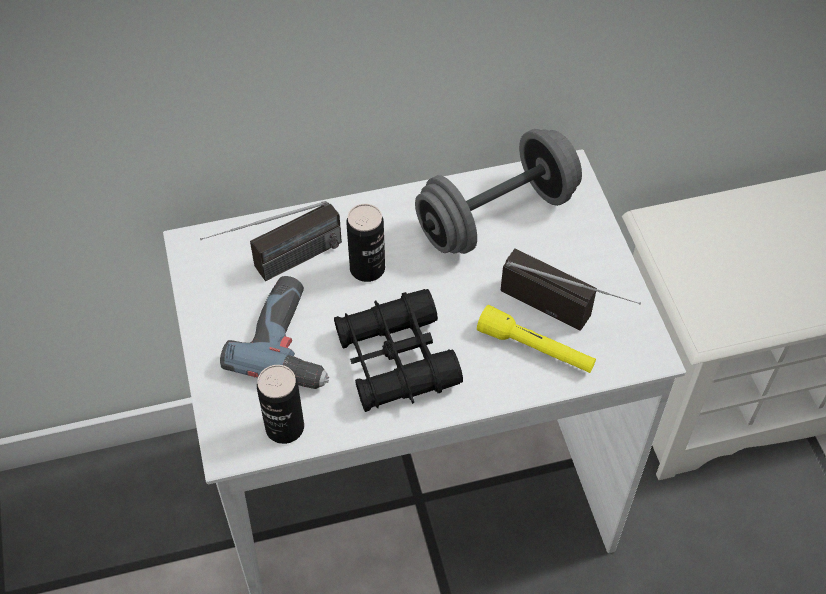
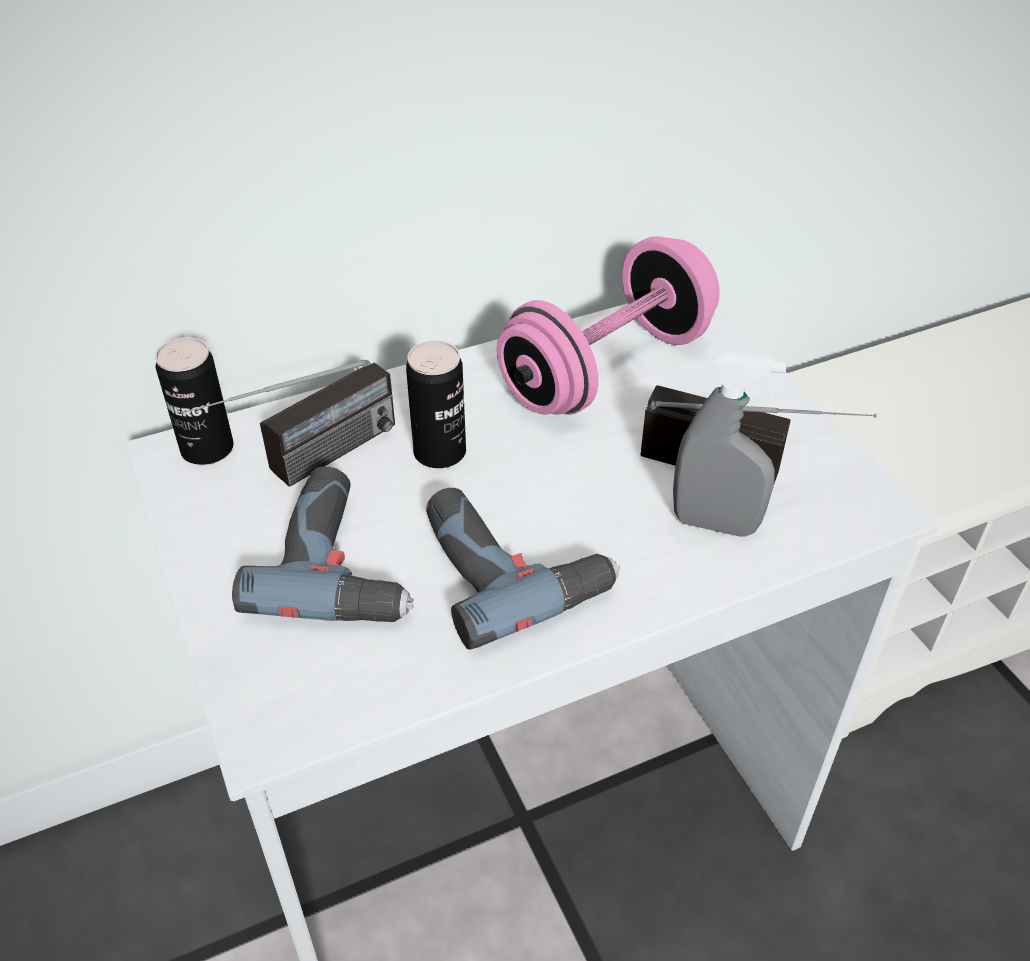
camera: 10 degrees left, 10 degrees down
can [257,365,304,444] -> can moved to [155,337,234,465]
black binoculars [334,289,463,412] -> power drill [426,488,620,650]
grey dumbbell [415,129,582,254] -> pink dumbbell [497,236,720,415]
yellow flashlight [477,305,596,373] -> grey spray bottle [673,351,787,537]

